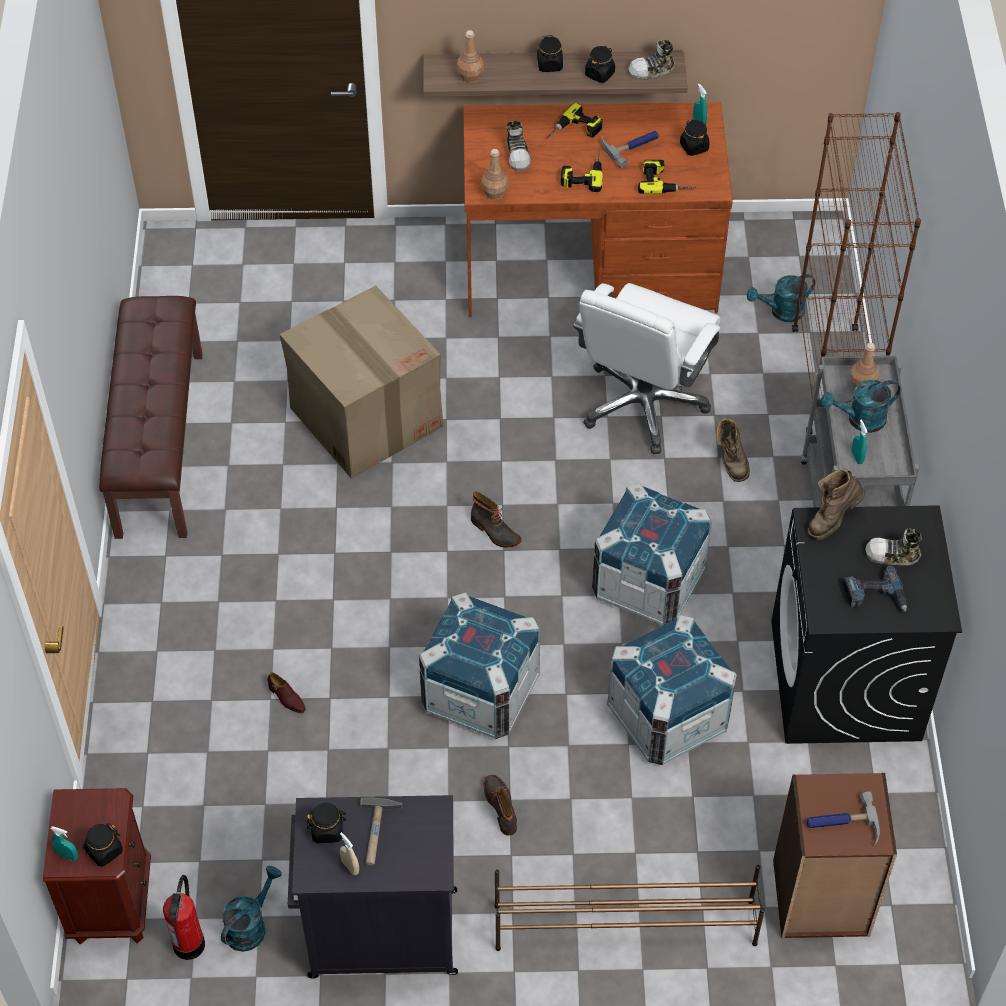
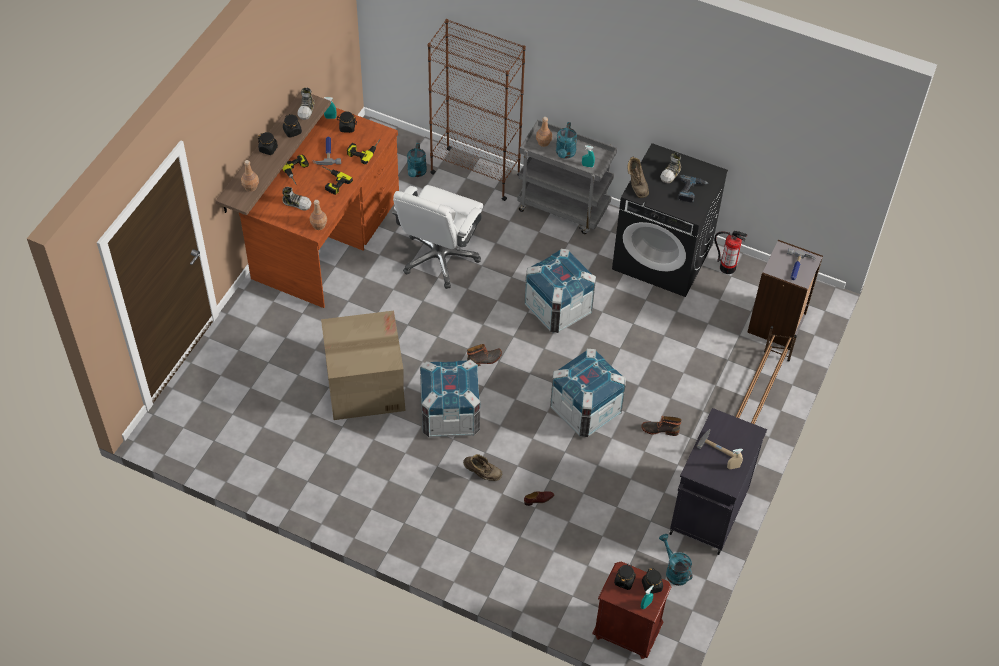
camera: 65 degrees left, 0 degrees up
brown bench [99,296,203,539] -> none
fire extinguisher [163,875,205,960] -> fire extinguisher moved to [714,231,748,274]
black jar [307,803,346,843] -> black jar moved to [614,563,636,590]
white office chair [573,283,720,454] -> white office chair turned 60 degrees clockwise [392,185,483,289]
crate [607,615,737,765] -> crate moved to [420,359,480,438]
brown boot [716,417,750,482] -> brown boot moved to [463,454,502,481]
brown bookcase [773,773,897,938] -> grey bookcase [747,240,823,349]

